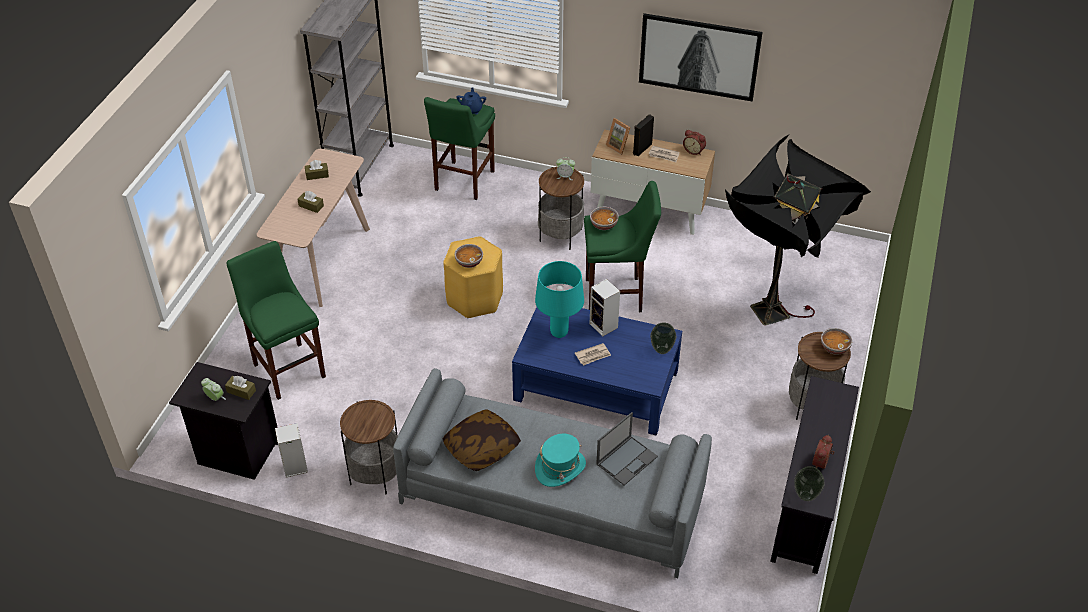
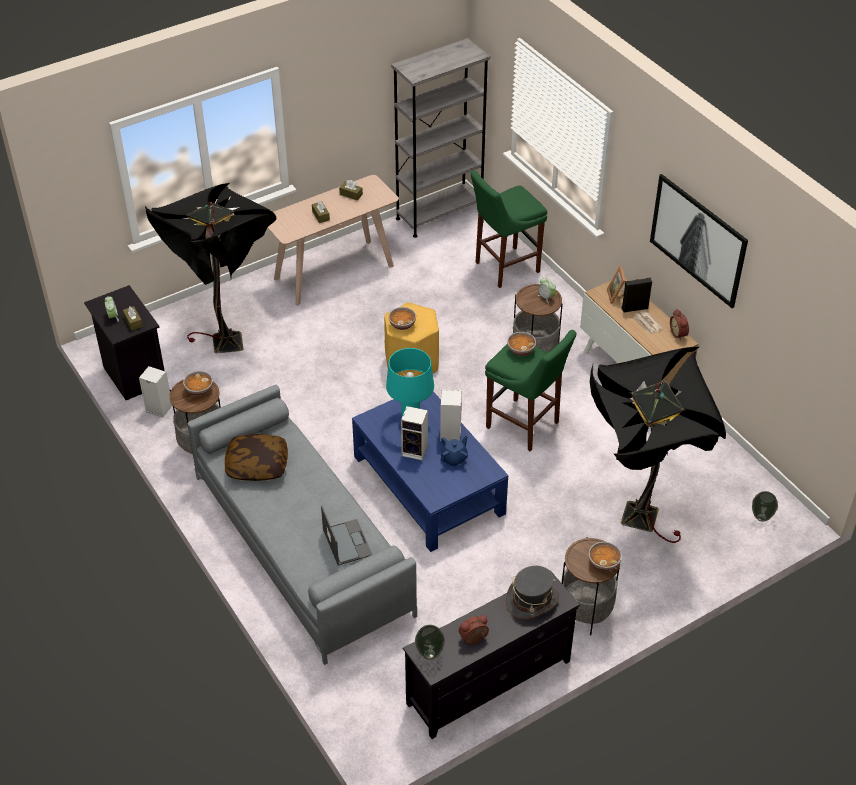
camera: 40 degrees right, 0 degrees up
green stool [227,241,326,400] -> black floor lamp [145,183,277,353]
blue teapot [456,87,486,114] -> blue teapot moved to [441,436,468,467]
turquoise hat [535,434,586,487] -> none
newspaper [575,343,611,366] -> speaker [401,406,428,460]
laptop [596,412,658,485] -> laptop turned 105 degrees counterclockwise [321,505,372,565]
vase [650,323,676,354] -> vase moved to [752,491,778,522]
none -> bowl [183,371,213,396]
none -> grey hat [506,566,559,619]

